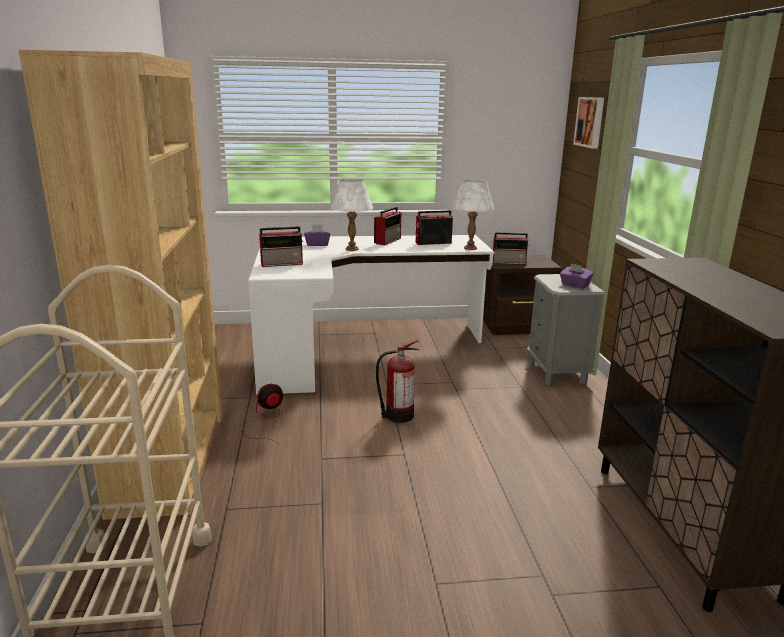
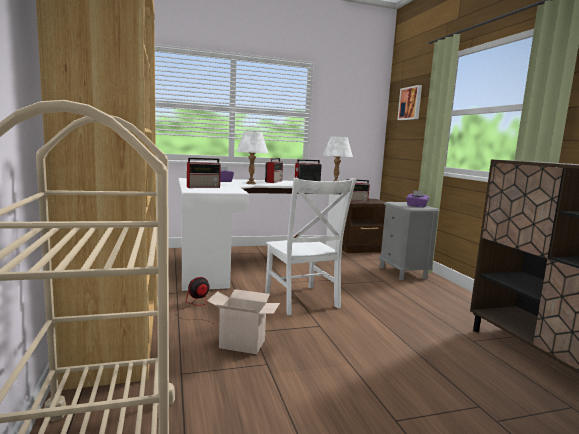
camera: 10 degrees left, 10 degrees down
fire extinguisher [376,340,419,423] -> white chair [265,178,356,315]
none -> cardboard box [207,289,280,354]

